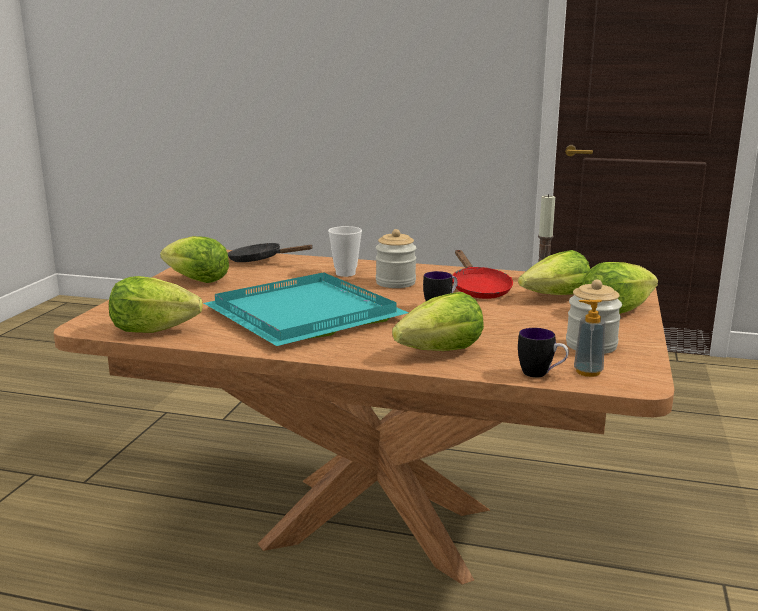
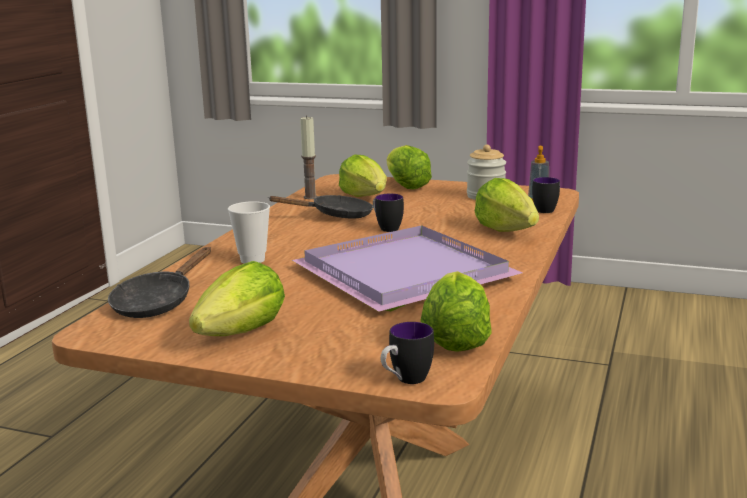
camera: 85 degrees left, 0 degrees up
turquoise tray [204,272,409,346] -> purple tray [292,225,523,312]
jar [376,229,416,288] -> none
red frying pan [452,250,513,299] -> black frying pan [270,195,373,219]
none -> mug [381,322,434,384]

